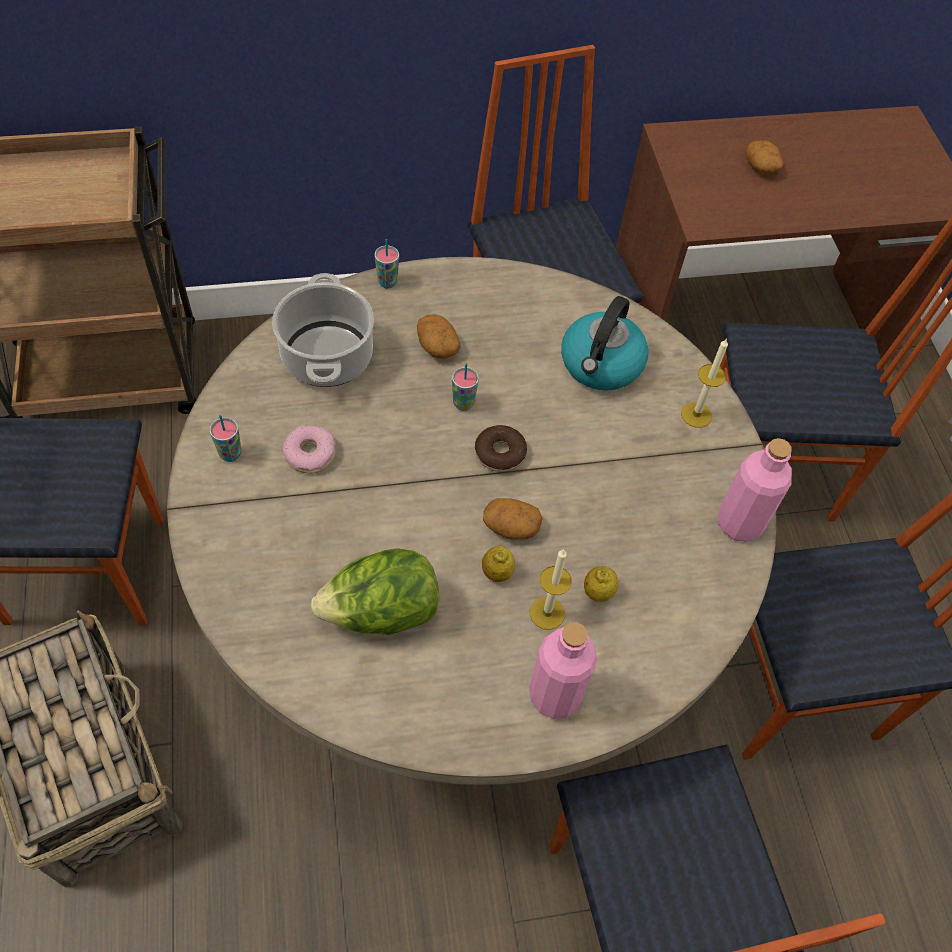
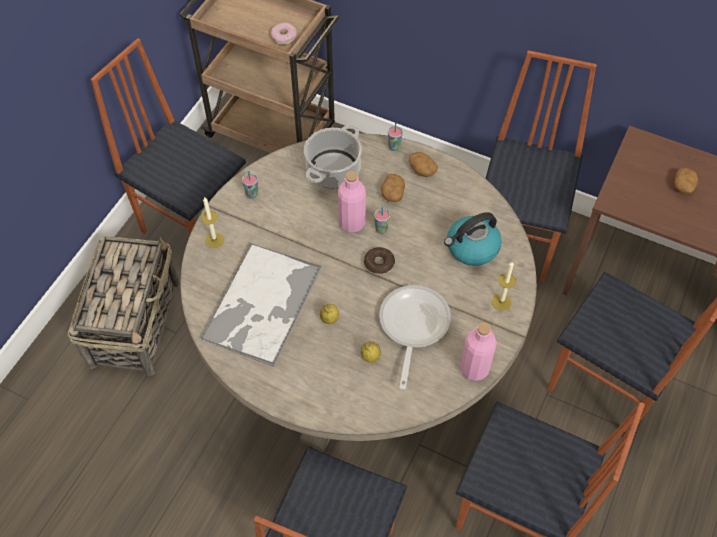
camera: 40 degrees right, 0 degrees up
donut [283,425,336,474] -> donut moved to [271,23,297,45]
lettuce [311,549,439,635] -> tray [200,243,322,367]
potato [483,498,543,540] -> potato moved to [409,152,438,177]
pink bottle [529,622,597,719] -> pink bottle moved to [338,171,366,233]
candle [530,549,572,630] -> candle moved to [201,197,224,248]
none -> frying pan [379,285,451,390]

